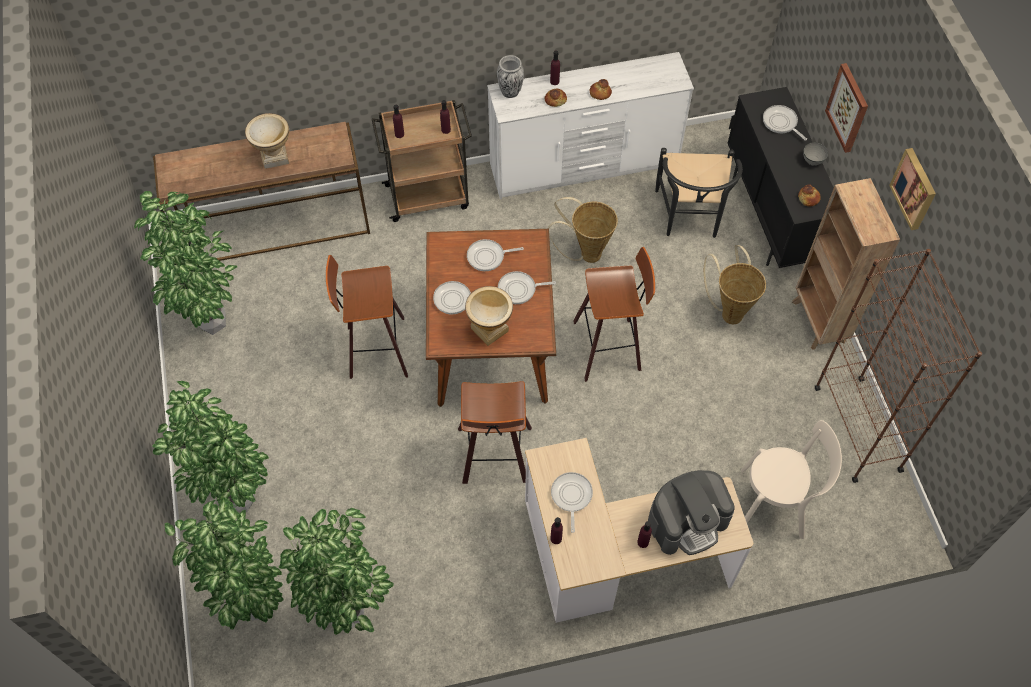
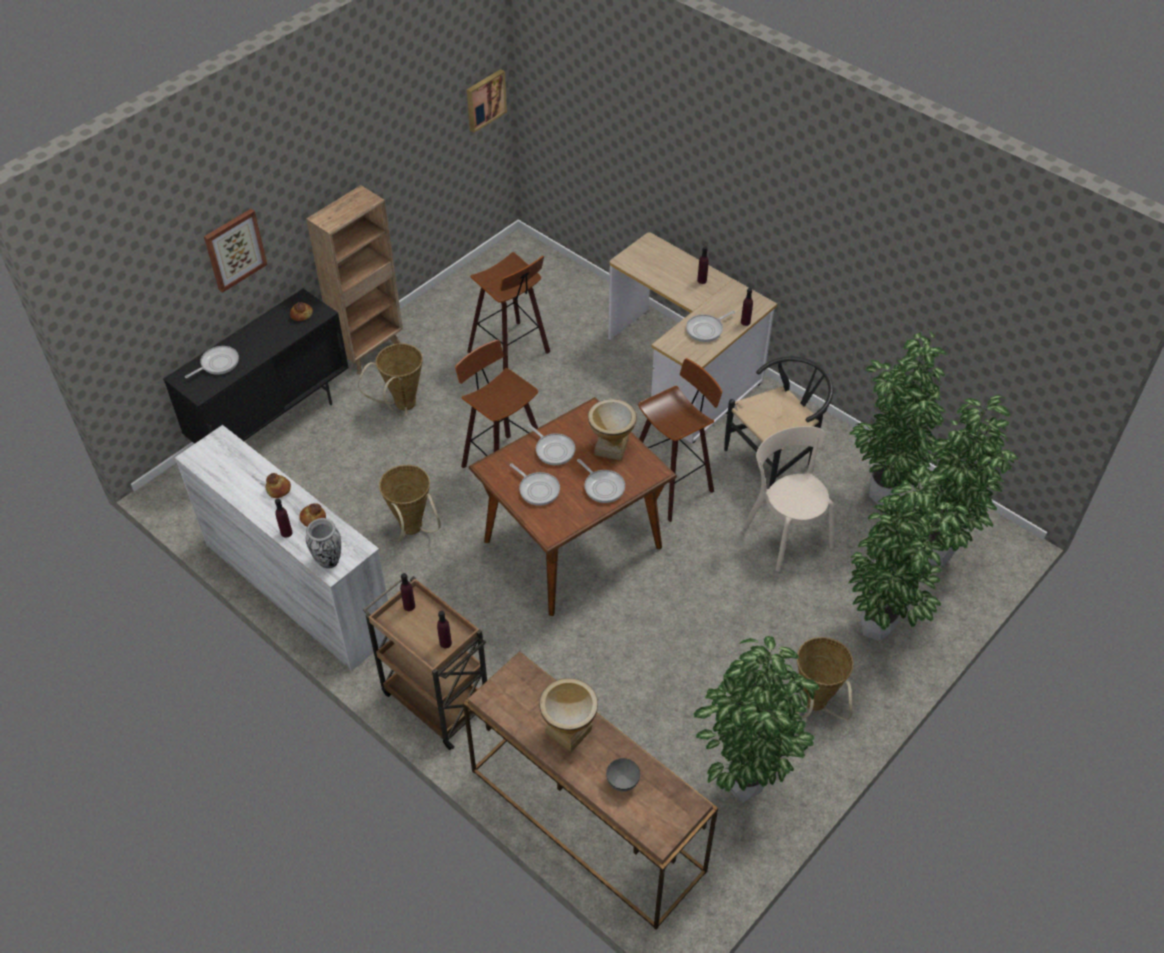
camera: 125 degrees left, 10 degrees down
stool [326,255,408,379] -> stool moved to [467,252,550,370]
coffee machine [648,470,735,555] -> none
black chair [655,148,743,238] -> black chair moved to [724,357,833,488]
beige chair [741,420,842,539] -> beige chair moved to [743,426,834,572]
frying pan [763,105,807,141] -> frying pan turned 150 degrees counterclockwise [185,346,239,378]
grey bowl [803,142,828,165] -> grey bowl moved to [606,758,640,792]
brown bookcase [815,249,982,483] -> none
picture [889,148,936,230] -> picture moved to [467,69,507,133]
none -> basket [796,637,854,720]

